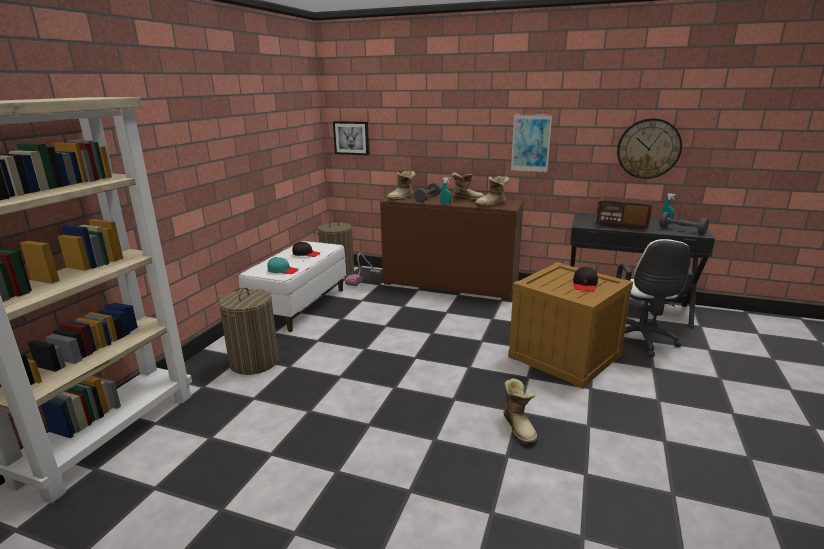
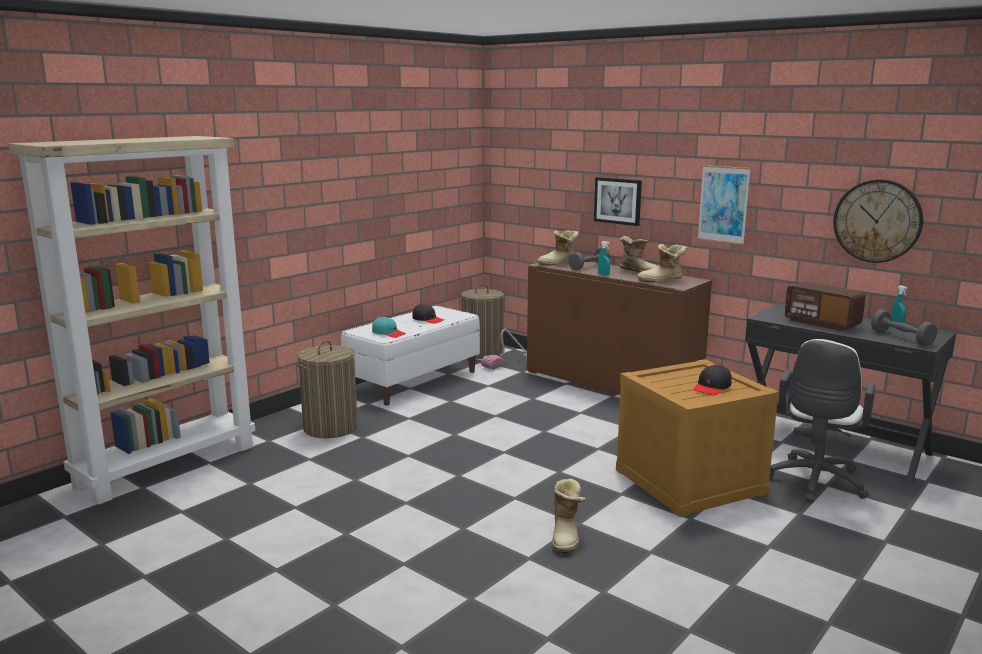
camera: 20 degrees right, 5 degrees down
picture [333,121,369,155] -> picture moved to [594,177,642,226]

